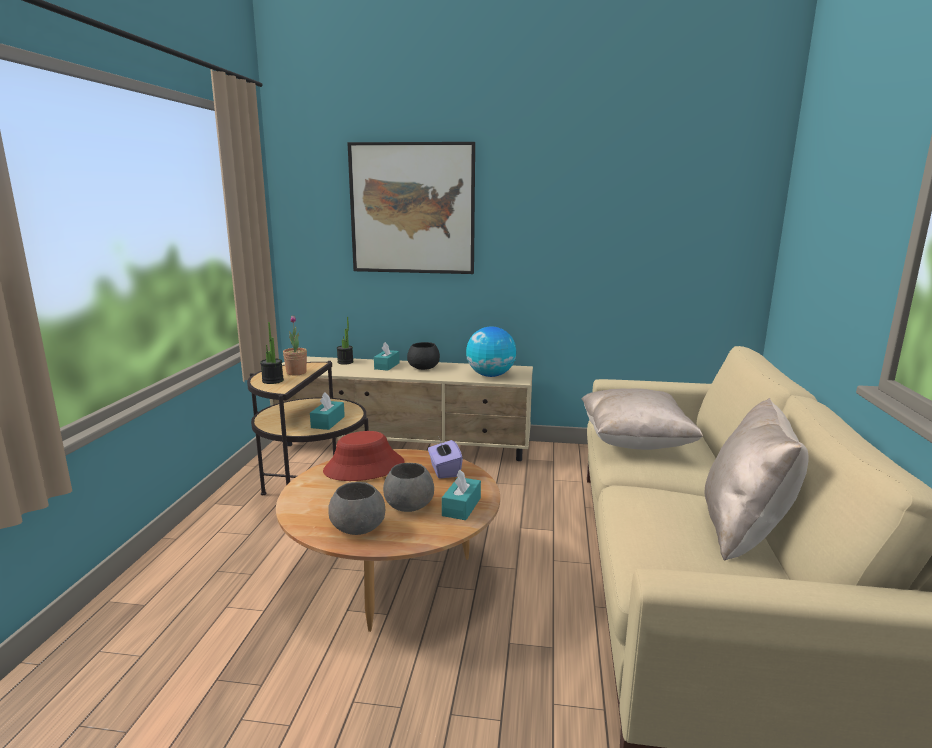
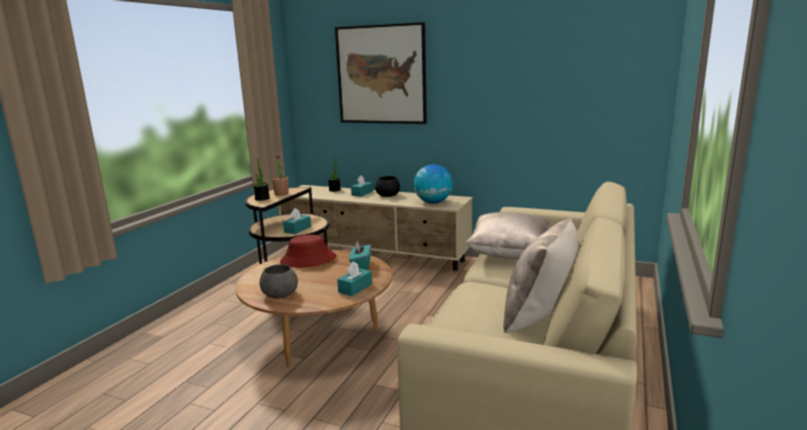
camera: 15 degrees right, 0 degrees up
grey bowl [383,463,434,512] -> none
purple tissue box [428,440,463,479] -> turquoise tissue box [349,240,371,270]

